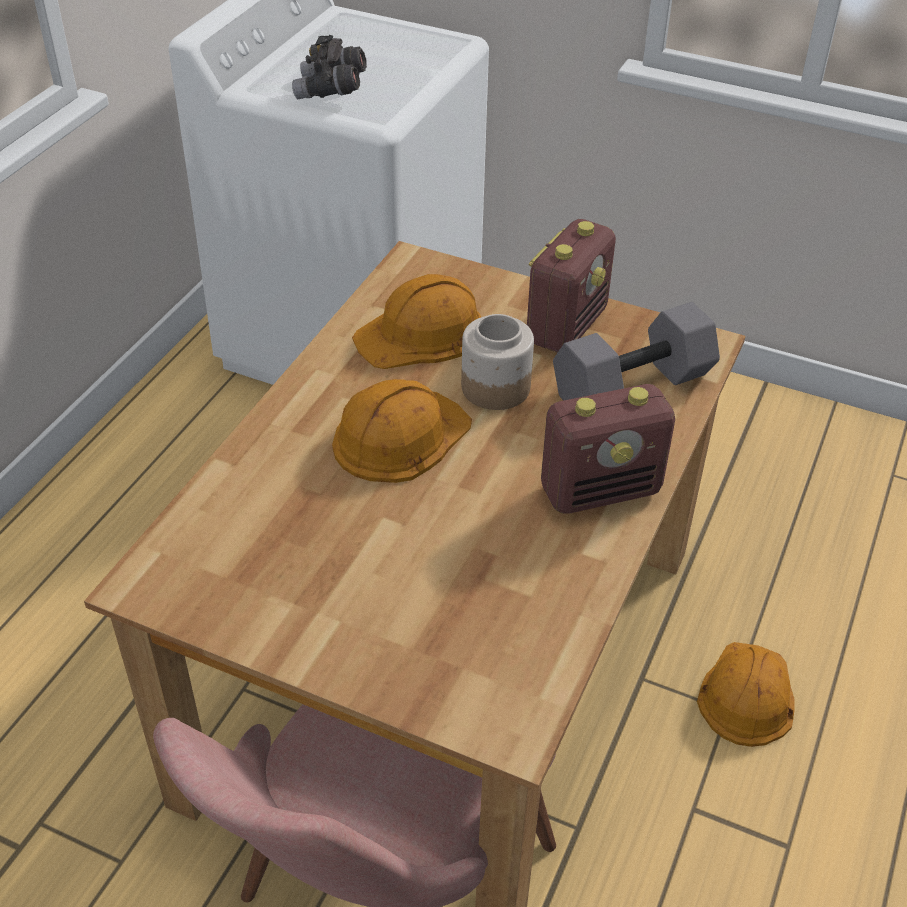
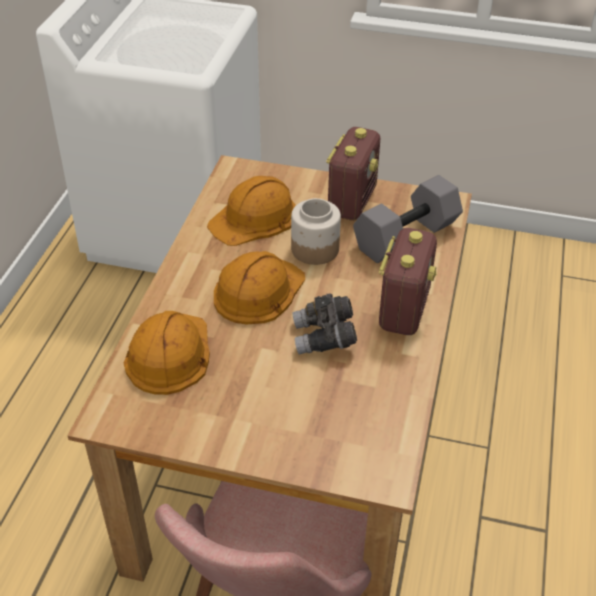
camera: 10 degrees left, 0 degrees up
grey binoculars [292,35,367,99] -> grey binoculars moved to [292,294,357,354]
radio [541,384,675,514] -> radio turned 45 degrees counterclockwise [379,228,437,335]
orange hard hat [697,642,795,747] -> orange hard hat moved to [124,311,210,395]

